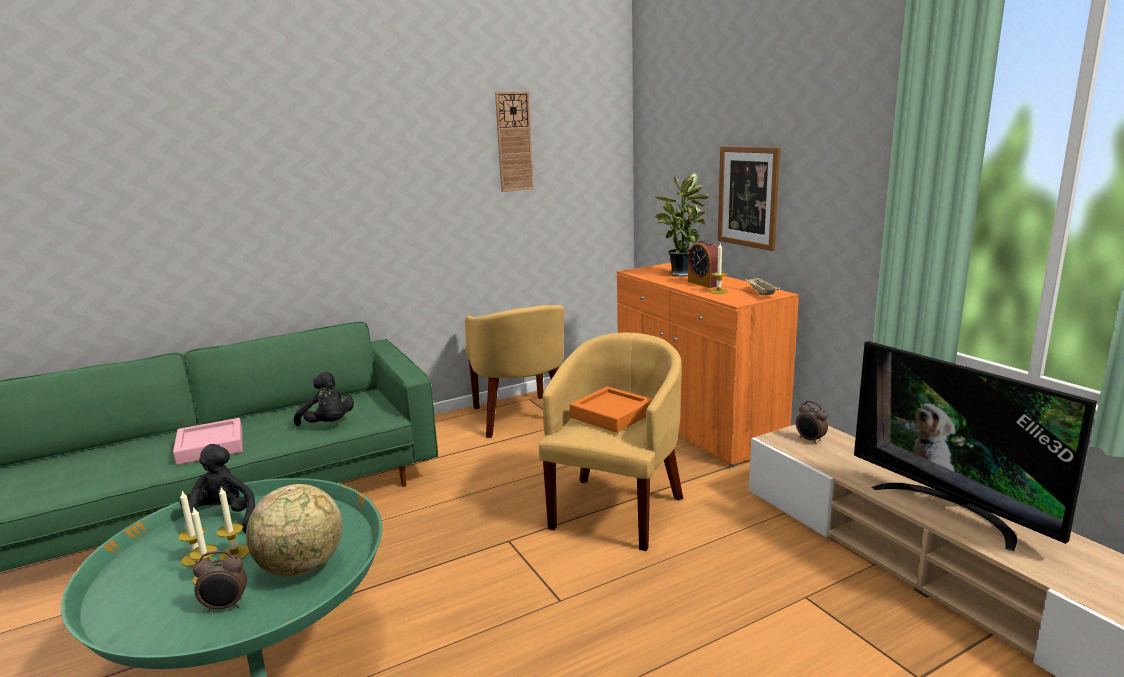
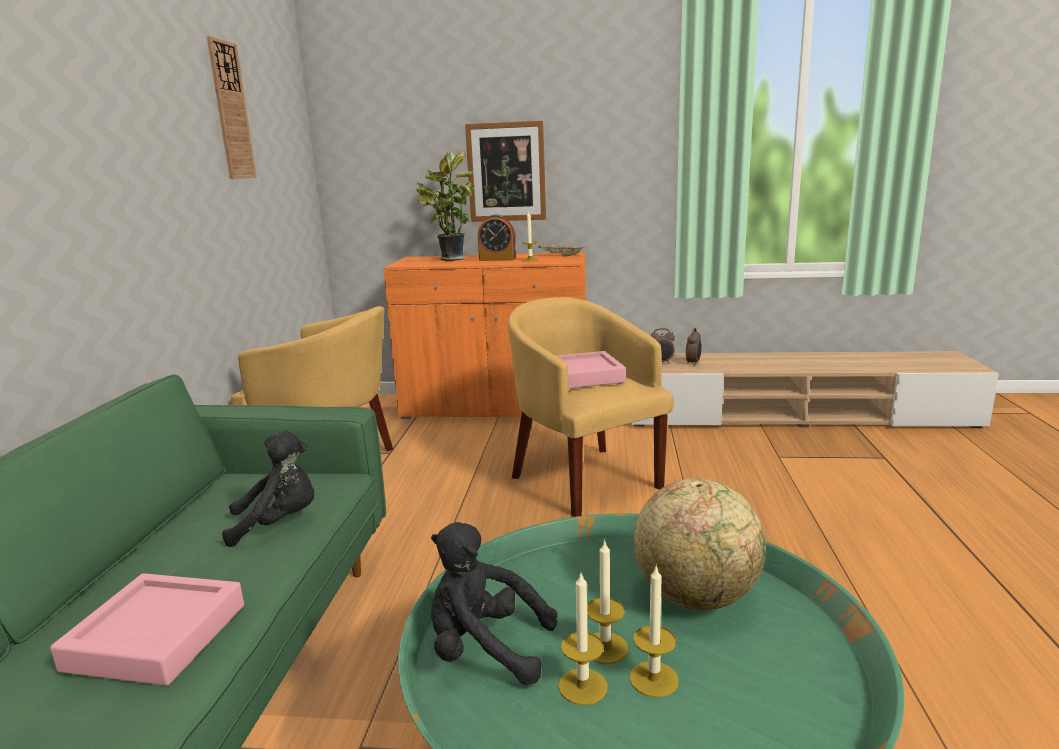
camera: 55 degrees left, 0 degrees up
alarm clock [193,550,247,613] -> alarm clock moved to [686,328,702,366]
orange tray [570,386,653,433] -> pink tray [556,351,626,389]
television [854,341,1097,551] -> none

